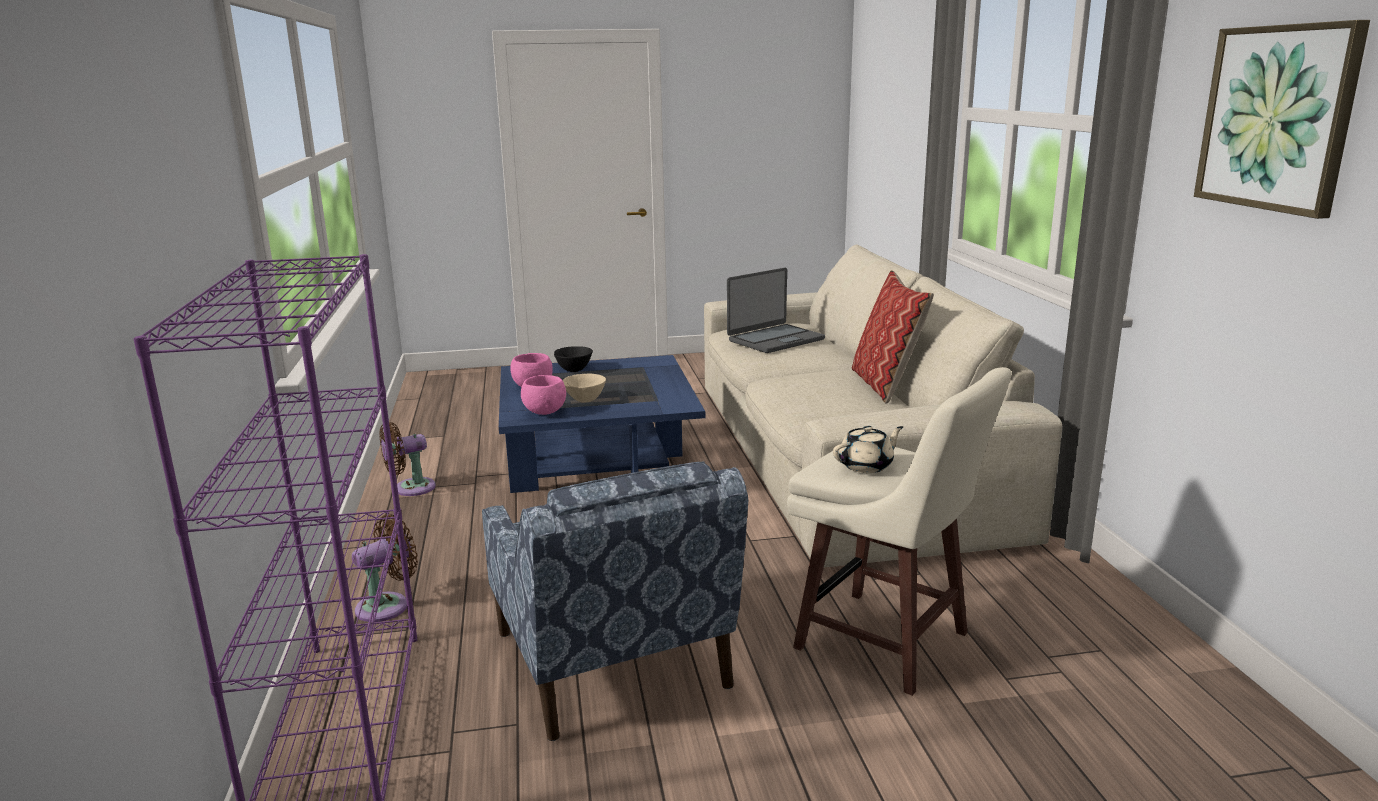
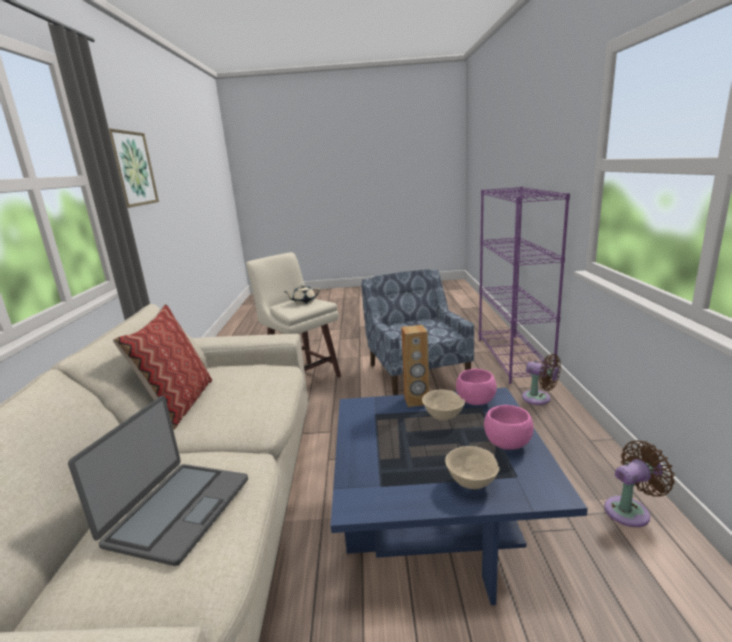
camera: 170 degrees left, 0 degrees up
brown fan [352,515,418,622] -> brown fan turned 105 degrees counterclockwise [522,354,561,405]
black bowl [554,346,593,372] -> beige bowl [445,446,499,489]
laptop [727,268,825,353] -> laptop turned 135 degrees clockwise [68,396,248,566]
none -> brown speaker [401,325,429,407]

